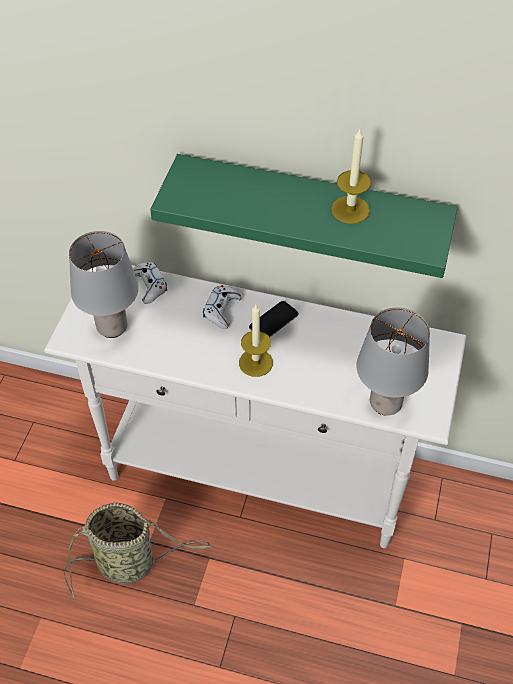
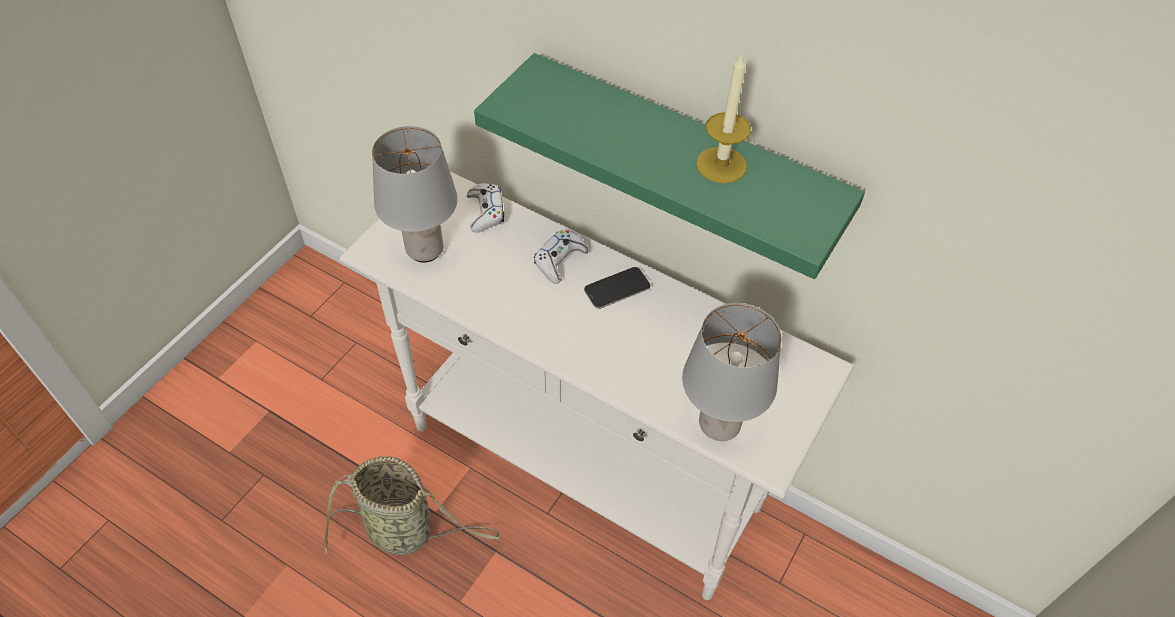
camera: 15 degrees right, 0 degrees up
candle [239,305,273,377] -> none

